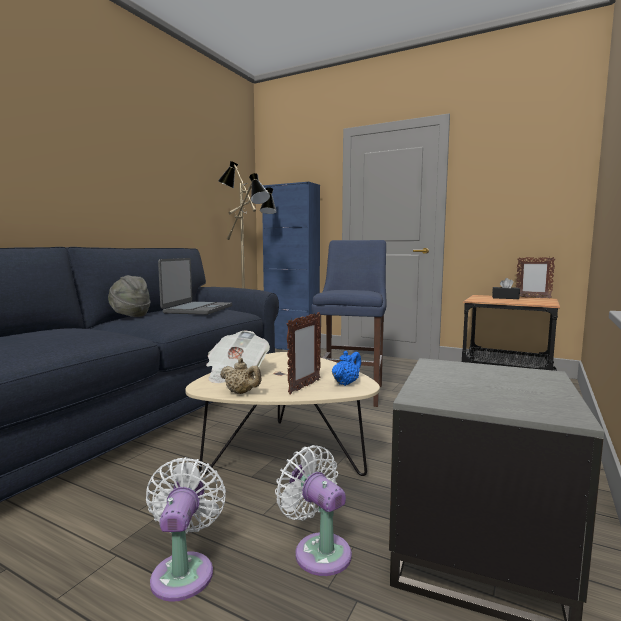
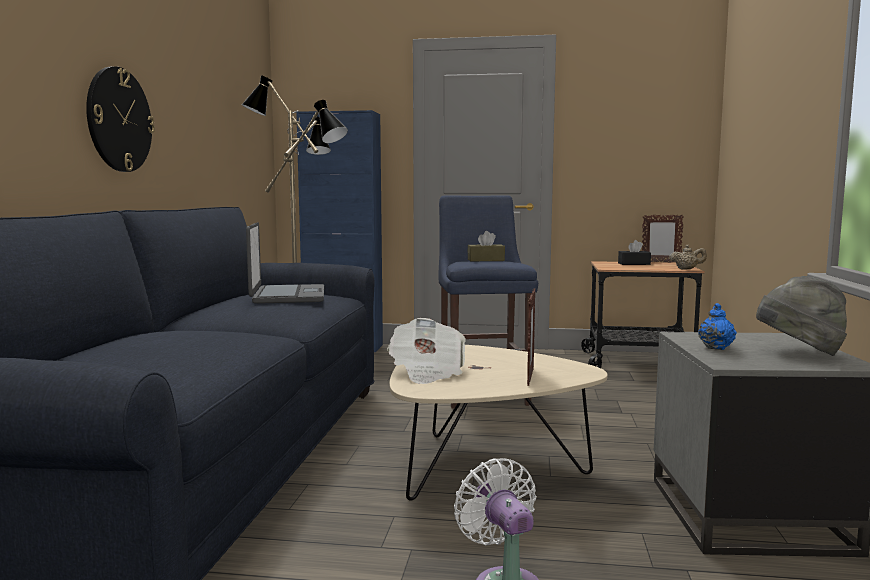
camera: 20 degrees left, 0 degrees up
grey hat [108,275,150,317] -> grey hat moved to [756,276,847,356]
beige teapot [220,358,262,394] -> beige teapot moved to [669,245,707,270]
white fan [275,445,352,576] -> none
blue teapot [332,351,361,386] -> blue teapot moved to [698,303,737,350]
none -> wall clock [86,66,155,172]
none -> brown tissue box [468,231,505,261]

